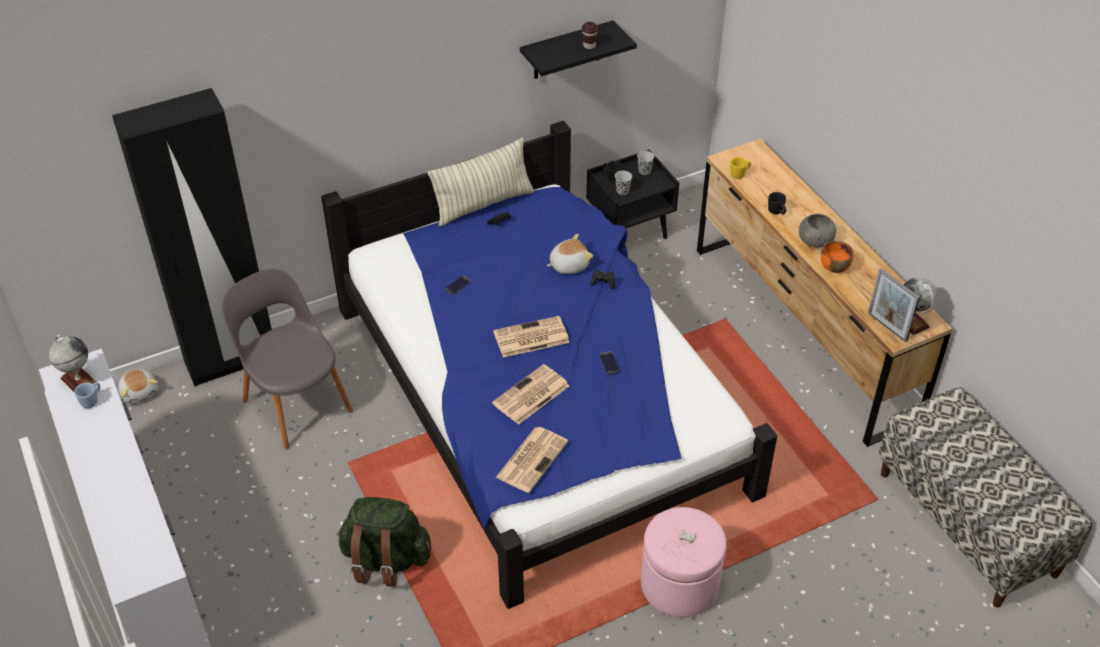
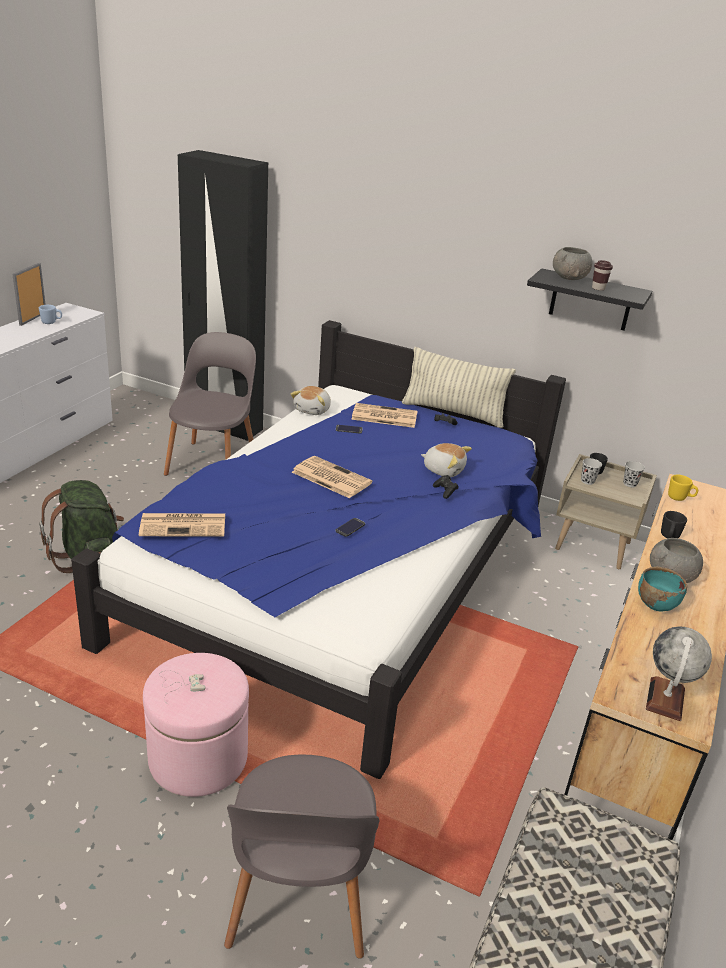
camera: 50 degrees right, 15 degrees down
globe [49,335,96,392] -> none
plush toy [118,369,158,404] -> plush toy moved to [291,386,331,415]
newspaper [492,364,569,425] -> newspaper moved to [351,403,417,428]
black nightstand [586,150,679,239] -> beige nightstand [555,454,657,569]
orange bowl [821,241,854,273] -> turquoise bowl [638,567,687,611]
picture frame [868,268,920,342] -> picture frame moved to [12,263,46,326]
none -> grey chair [224,755,379,959]
none -> grey bowl [553,247,592,280]

